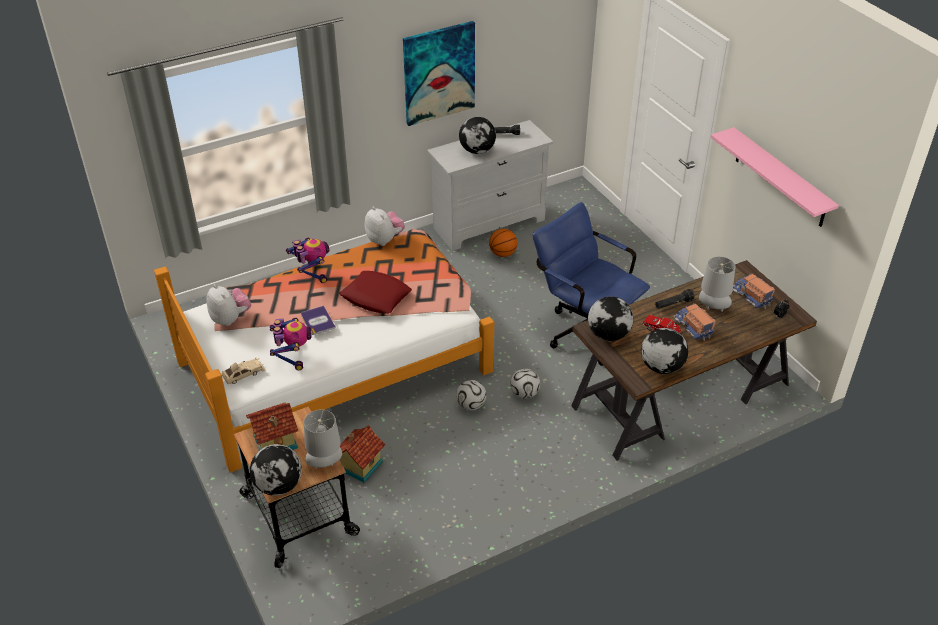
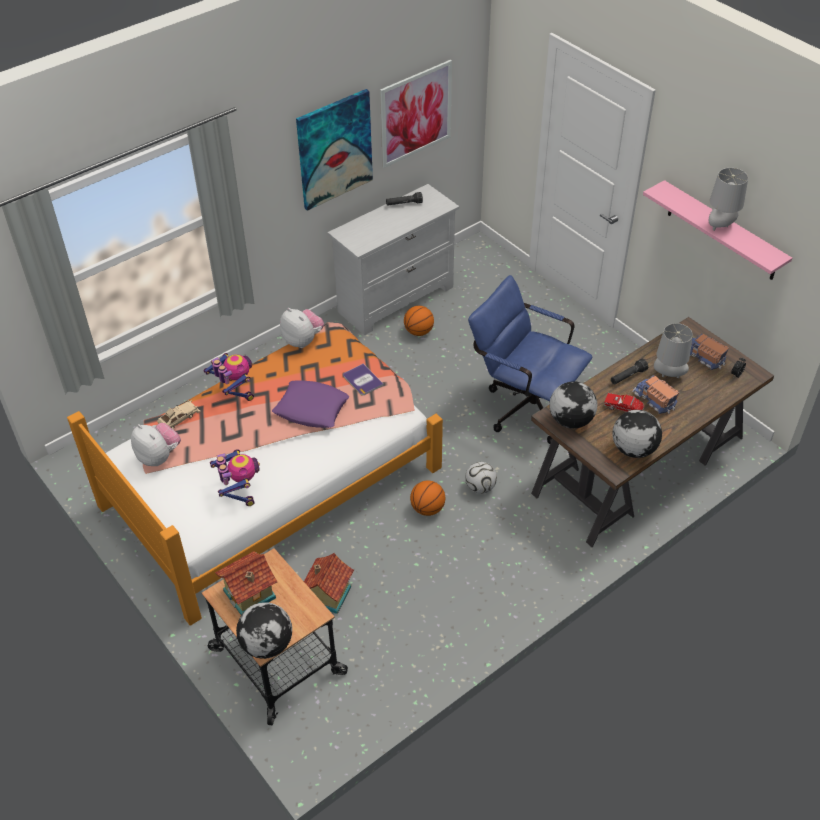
camera: 10 degrees left, 5 degrees up
beige toy car [222,357,266,384] -> beige toy car moved to [157,400,201,429]
book [301,306,336,335] -> book moved to [343,364,384,396]
grey table lamp [304,410,342,469] -> grey table lamp moved to [709,168,748,231]
red pillow [339,271,412,314] -> purple pillow [272,380,349,428]
football [456,380,486,410] -> basketball [410,480,445,516]
globe [459,117,496,154] -> none
none -> picture [380,60,452,168]

